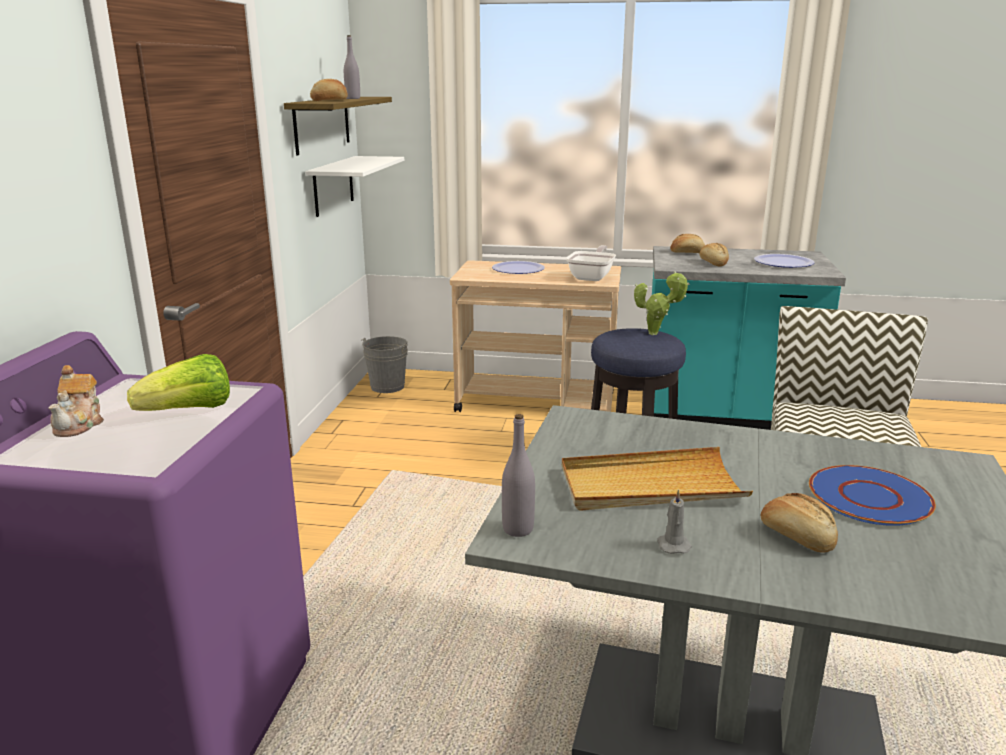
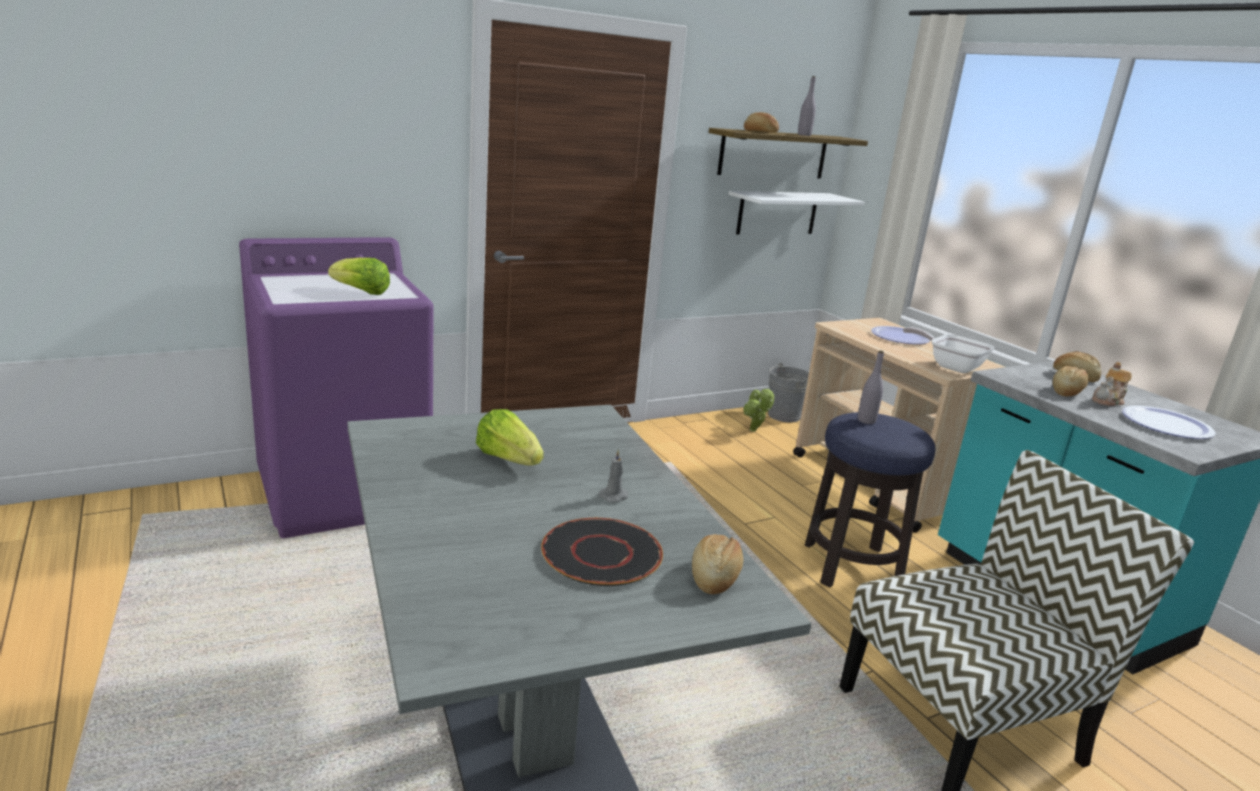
camera: 50 degrees right, 0 degrees up
teapot [48,365,104,437] -> teapot moved to [1092,362,1132,406]
grey bottle [502,414,535,537] -> grey bottle moved to [858,351,884,424]
beige tray [562,447,753,511] -> lettuce [476,409,544,466]
frying pan [566,245,616,281] -> frying pan turned 120 degrees counterclockwise [903,327,994,373]
potted plant [634,271,690,335] -> potted plant moved to [743,388,774,432]
grey candle [657,489,692,554] -> grey candle moved to [599,449,629,502]
bread [761,493,838,553] -> bread moved to [692,534,743,594]
blue plate [809,465,936,526] -> black plate [541,518,663,586]

